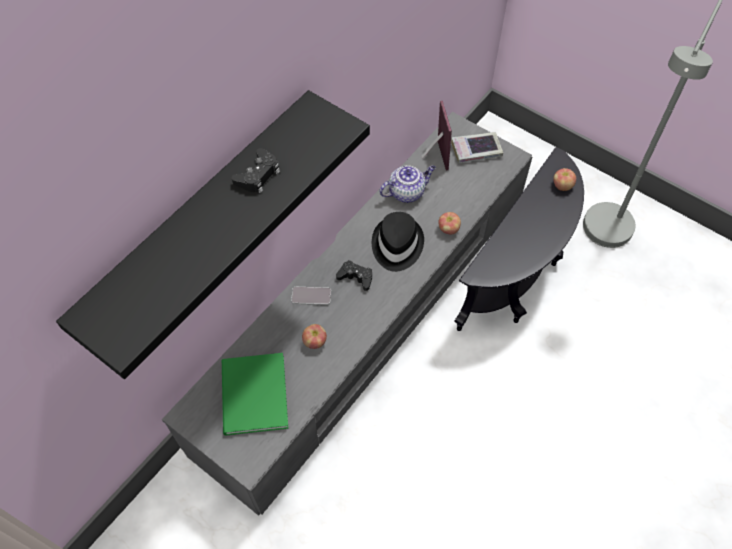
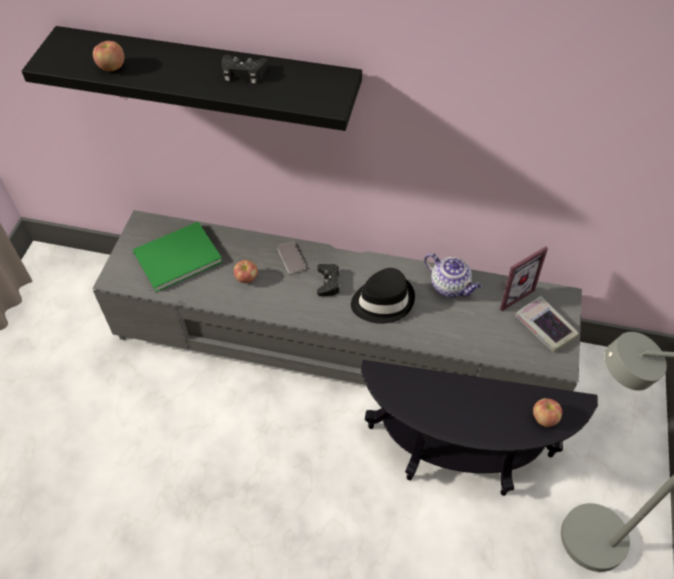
camera: 65 degrees right, 5 degrees down
apple [438,212,461,234] -> apple moved to [93,41,124,71]

